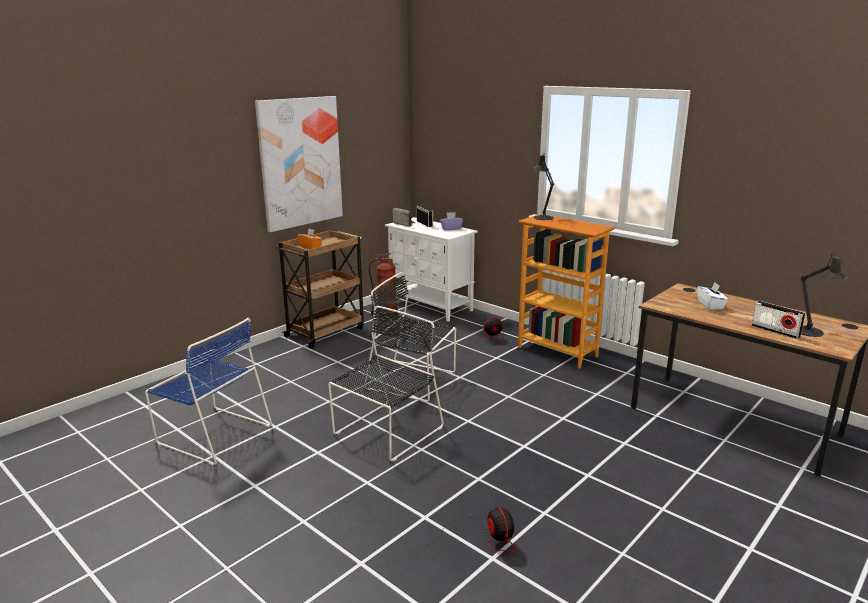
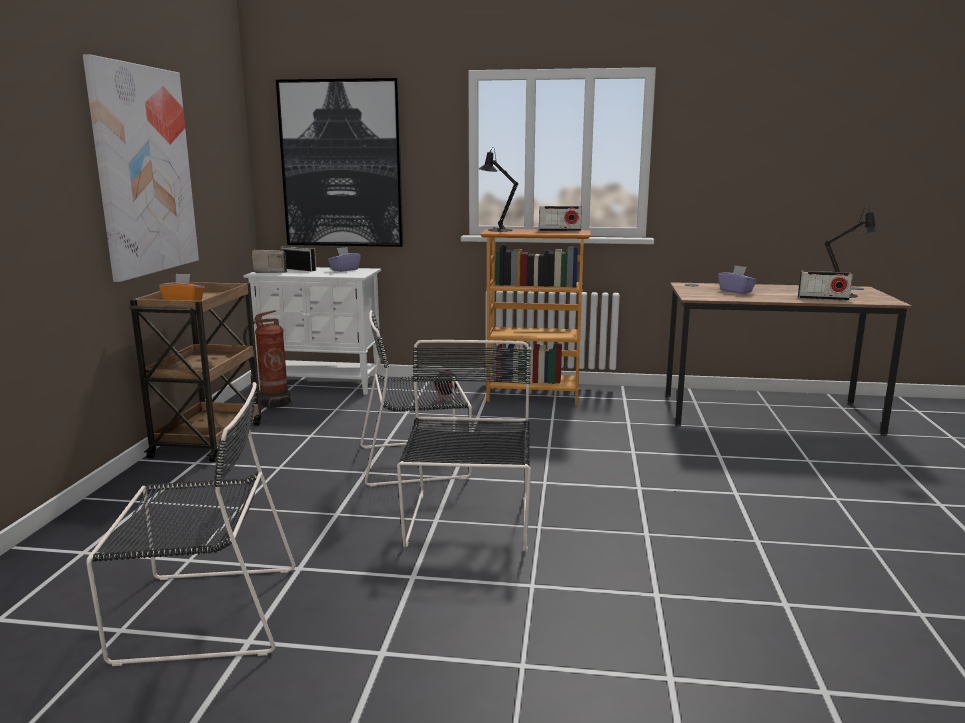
camera: 35 degrees left, 5 degrees down
blue chair [145,318,272,465] -> black chair [86,382,295,666]
fan [422,507,516,551] -> none
white tissue box [698,282,728,310] -> purple tissue box [718,265,757,294]
none -> picture [276,78,403,247]
none -> radio [539,206,582,231]

